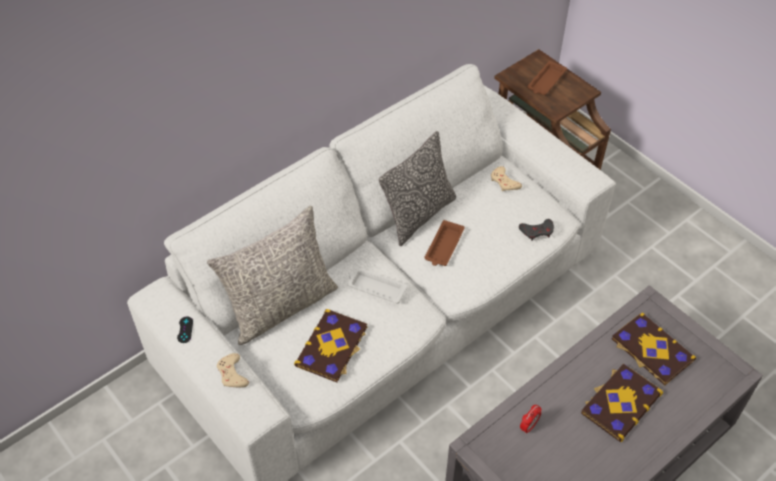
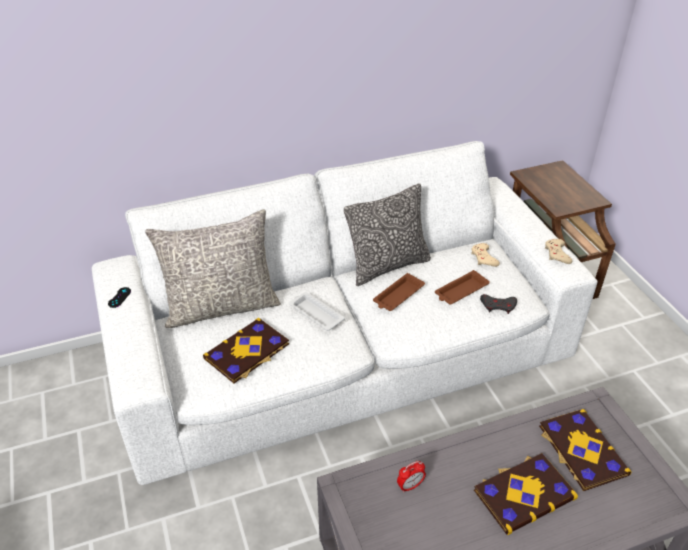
camera: 20 degrees right, 10 degrees down
beige game controller [217,353,249,387] -> beige game controller moved to [545,239,572,264]
brown tray [527,61,567,95] -> brown tray moved to [435,270,490,305]

